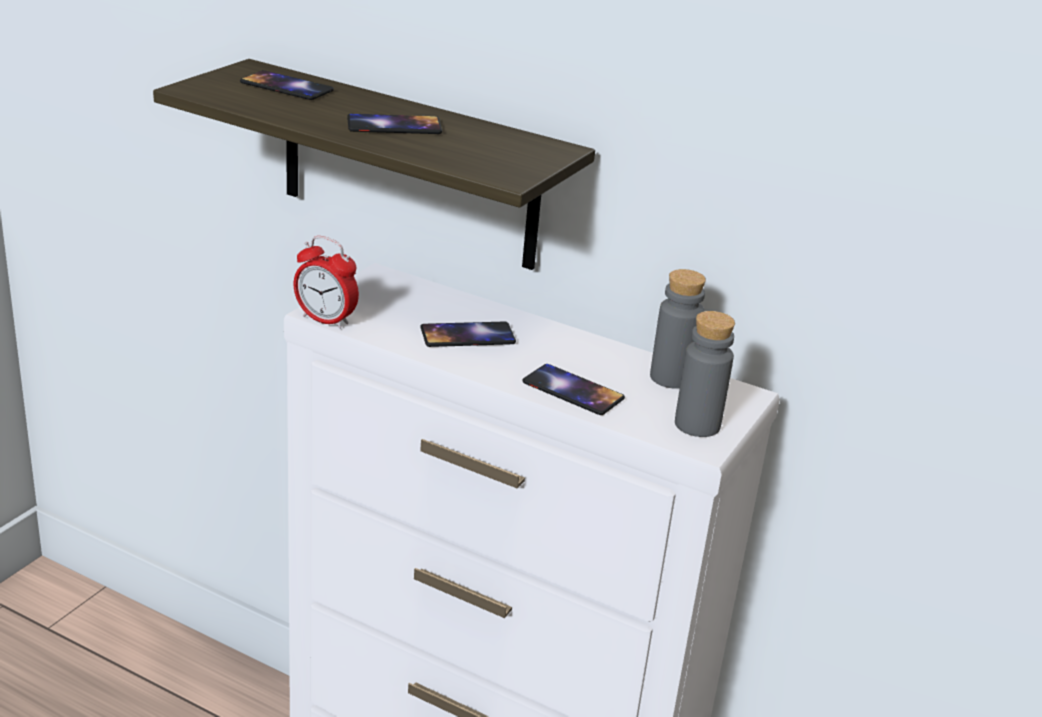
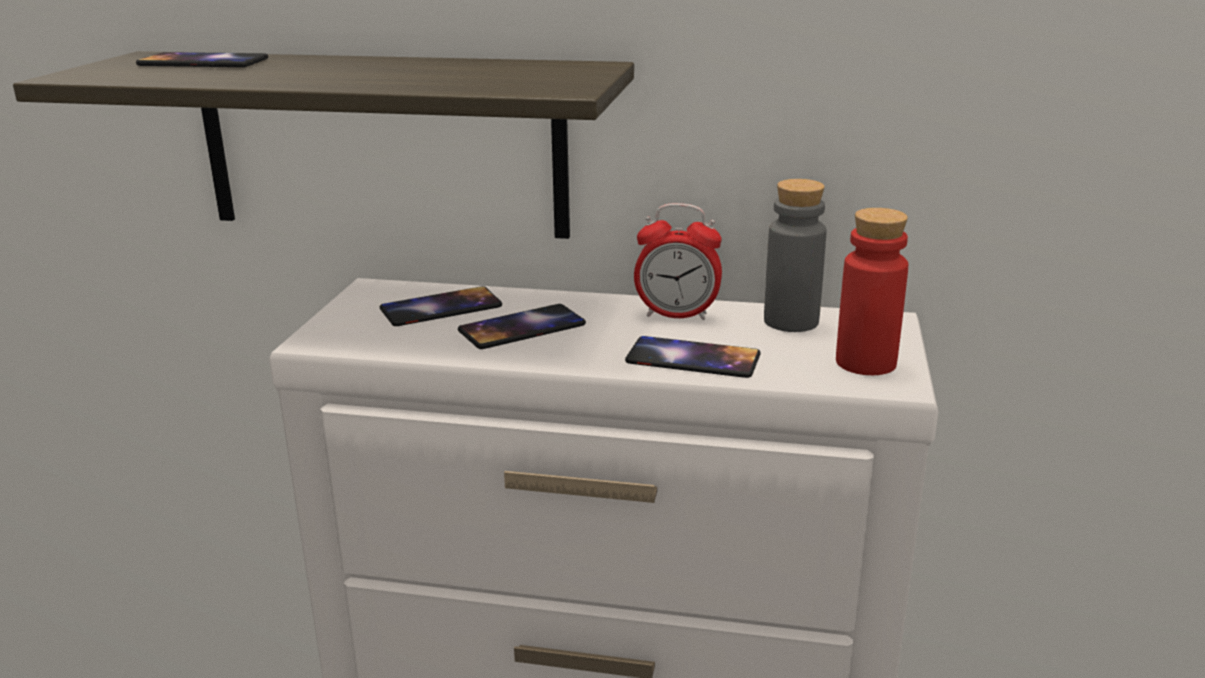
camera: 15 degrees left, 5 degrees down
alarm clock [294,236,359,329] -> alarm clock moved to [634,203,722,320]
phone [347,114,442,134] -> phone moved to [380,286,502,326]
grey bottle [675,311,735,437] -> red bottle [836,208,908,375]

